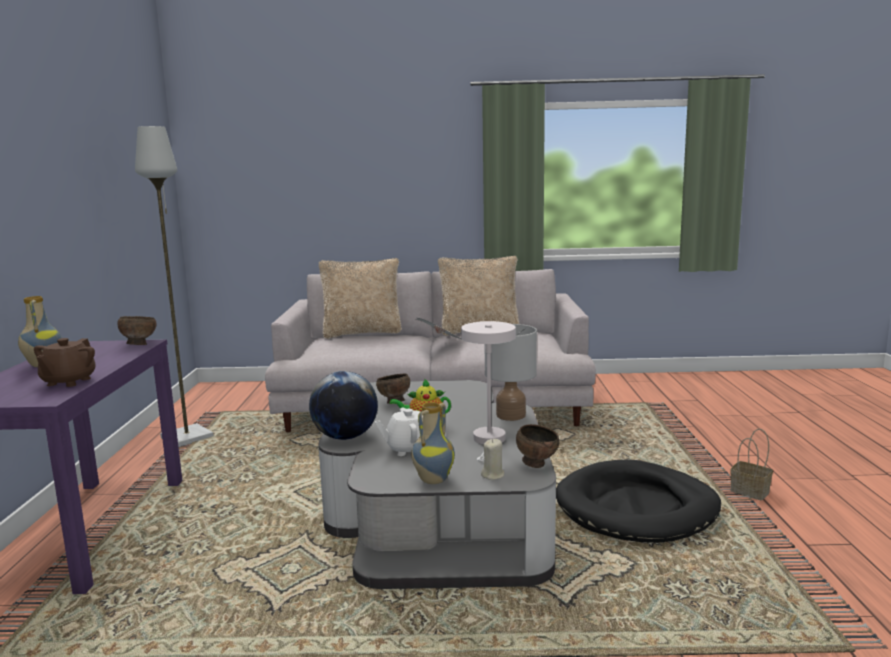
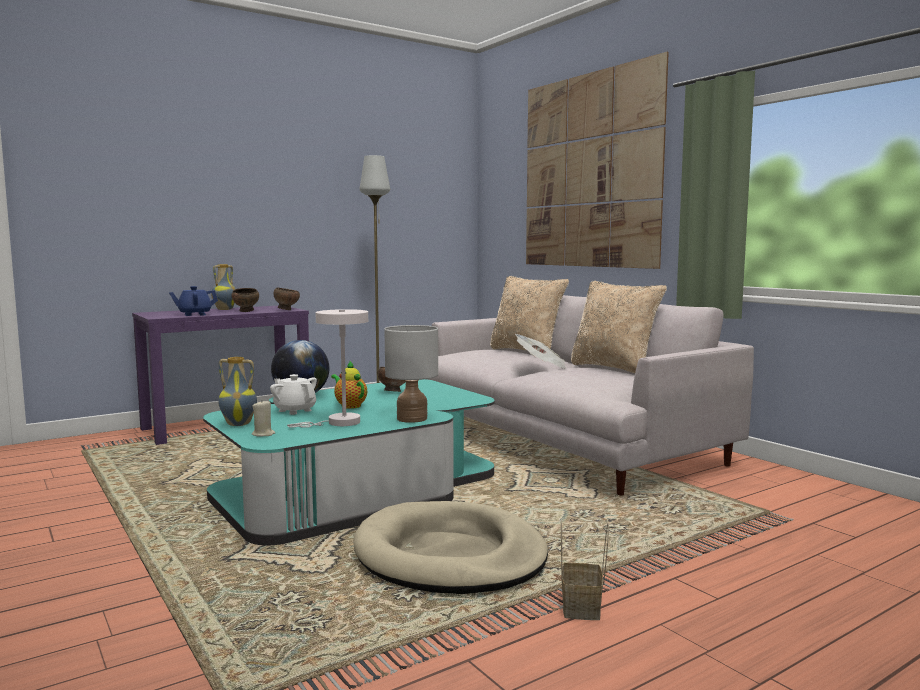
camera: 55 degrees right, 5 degrees down
brown teapot [34,338,96,387] -> blue teapot [169,286,218,316]
grey coffee table [318,380,556,589] -> turquoise coffee table [203,379,495,545]
brown bowl [516,424,560,468] -> brown bowl moved to [231,288,259,312]
black dog bed [556,460,721,543] -> beige dog bed [354,501,548,594]
none -> picture [526,52,669,269]

